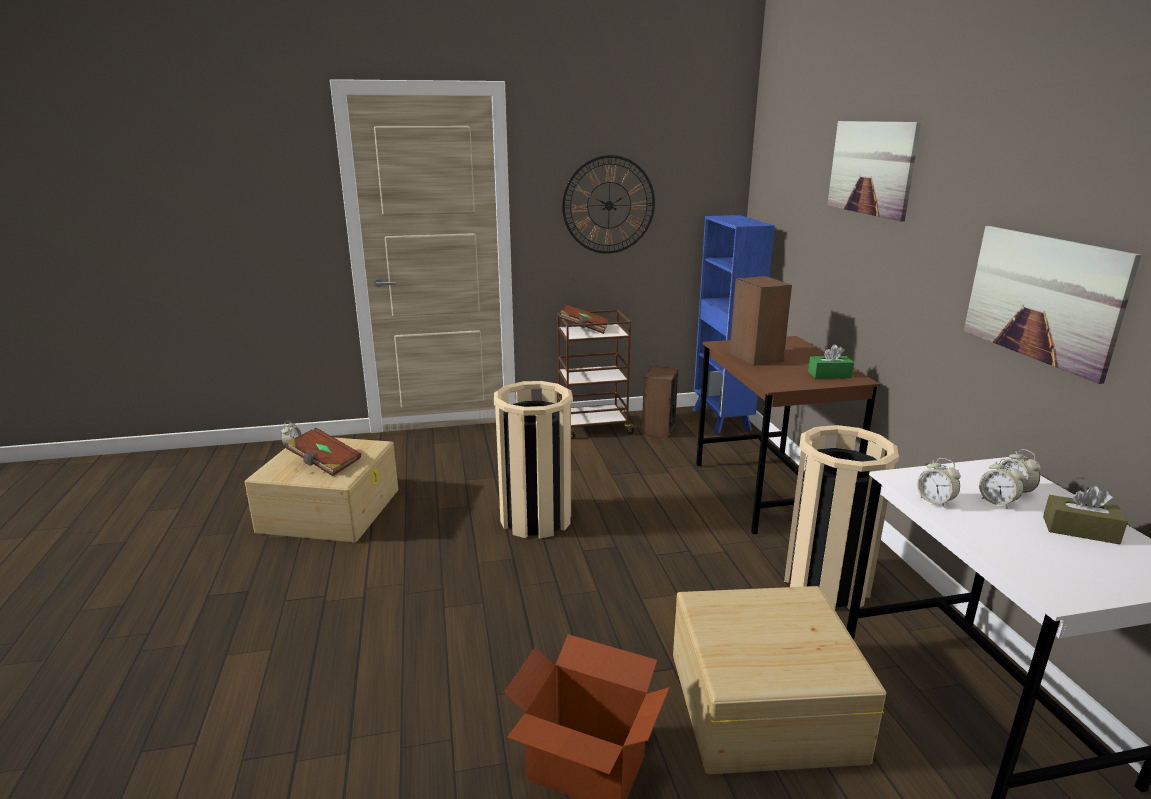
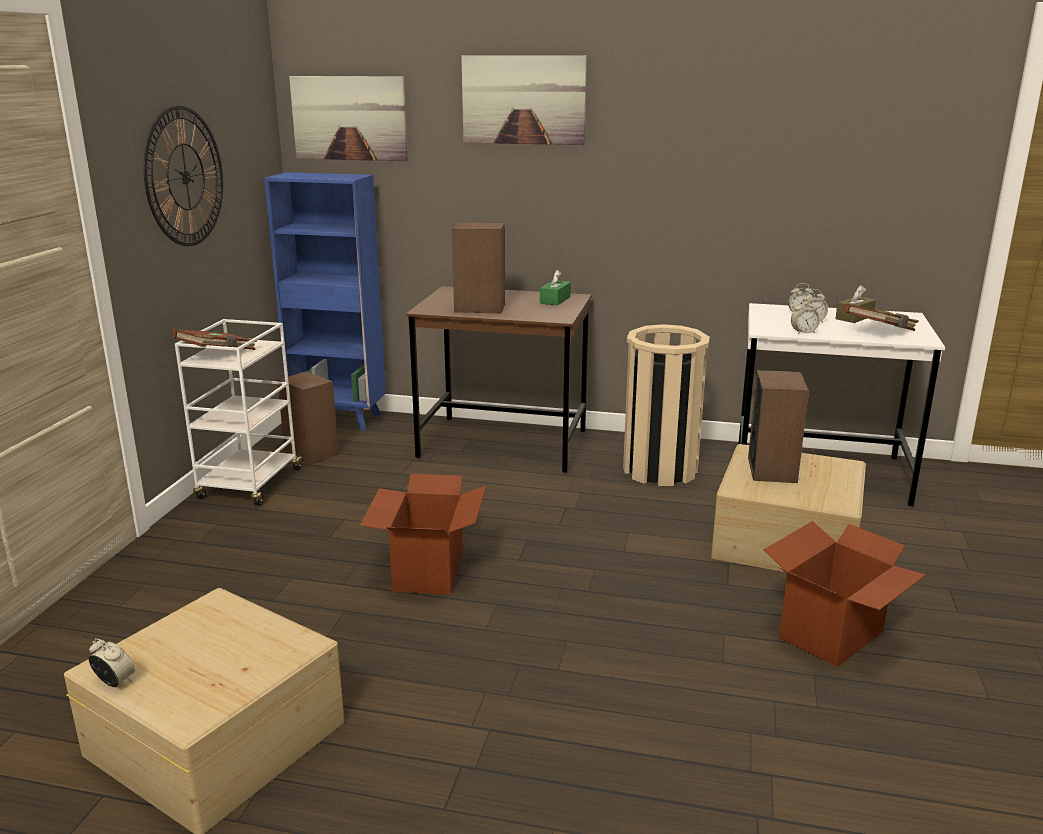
camera: 65 degrees left, 0 degrees up
brown book [287,428,361,476] -> brown book moved to [843,304,919,331]
beige trash can [494,381,573,539] -> cardboard box [360,474,486,595]
brown cart [558,310,637,439] -> white cart [175,319,304,506]
picture [964,226,1141,384] -> picture moved to [289,76,408,161]
none -> speaker [748,370,809,483]

